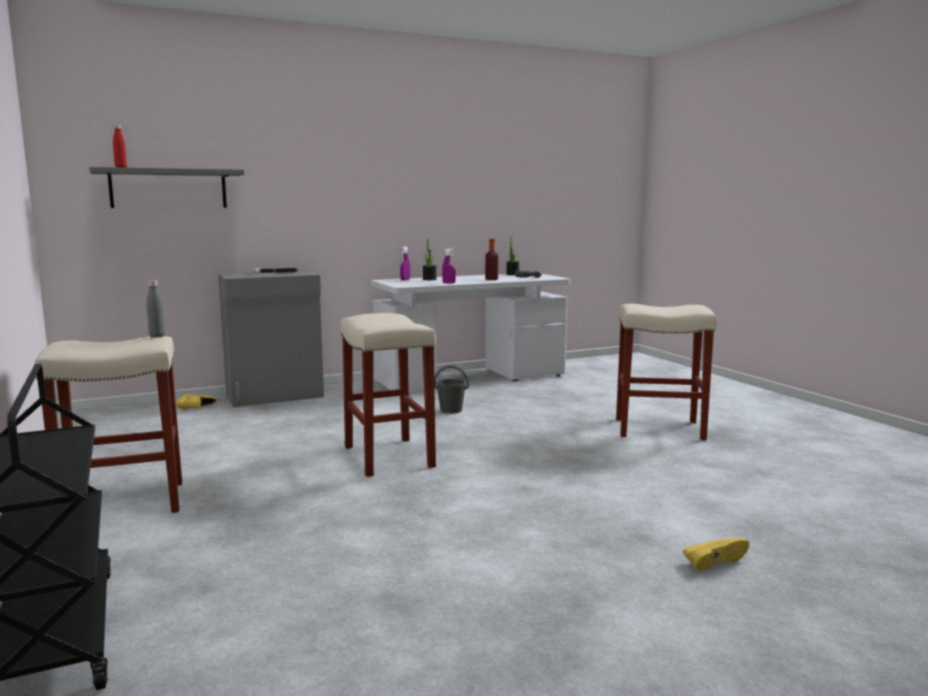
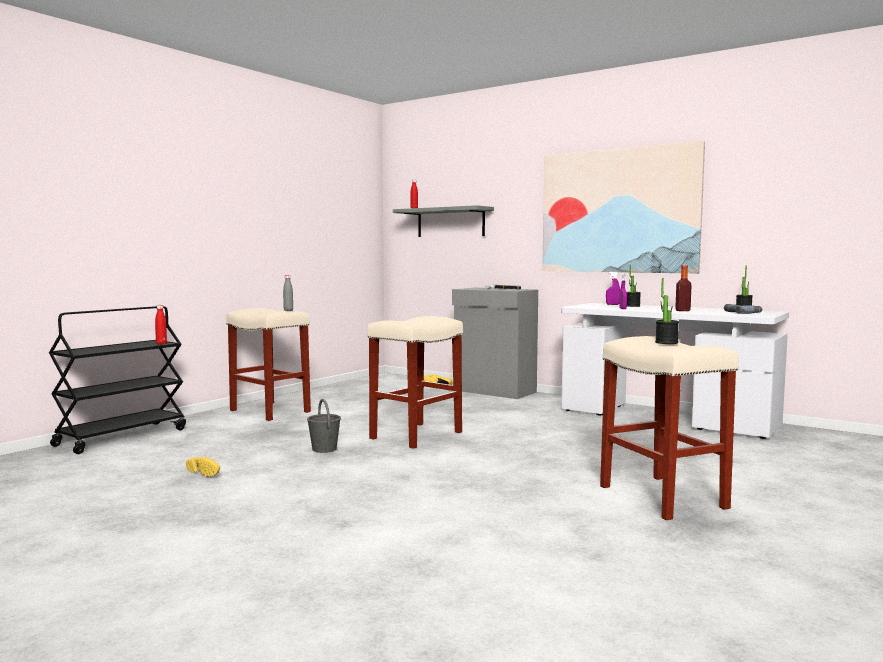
camera: 60 degrees right, 5 degrees down
grey bucket [434,366,469,414] -> grey bucket moved to [307,399,341,453]
yellow shoe [683,538,750,571] -> yellow shoe moved to [186,457,220,477]
none -> red bottle [155,305,167,344]
none -> picture [542,141,705,274]
none -> potted plant [655,278,679,344]

